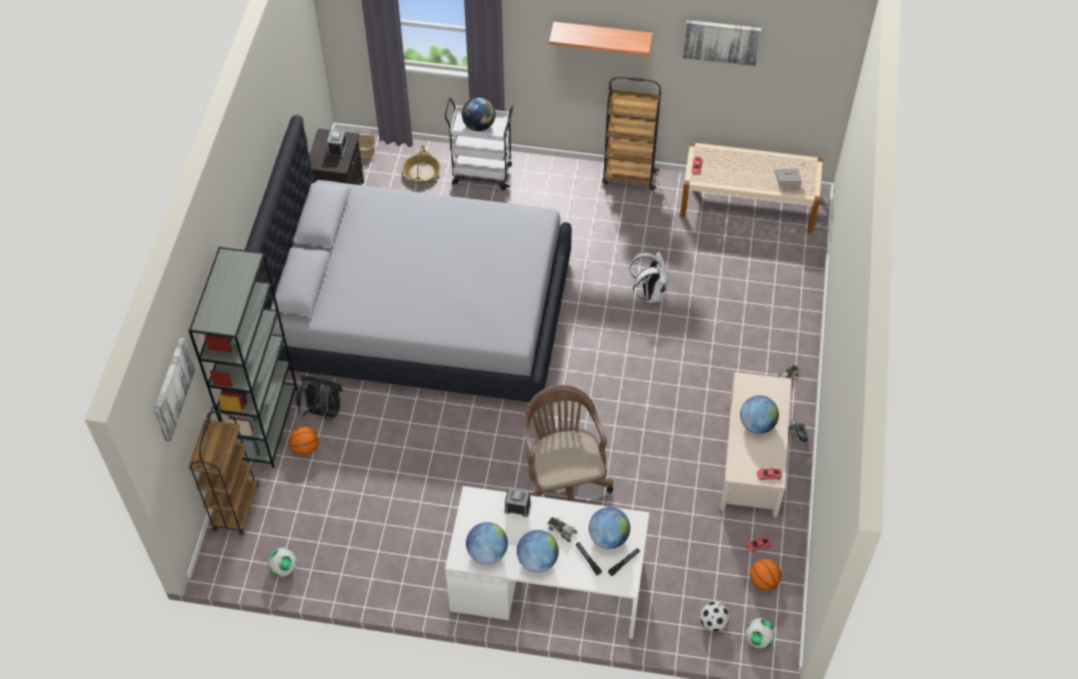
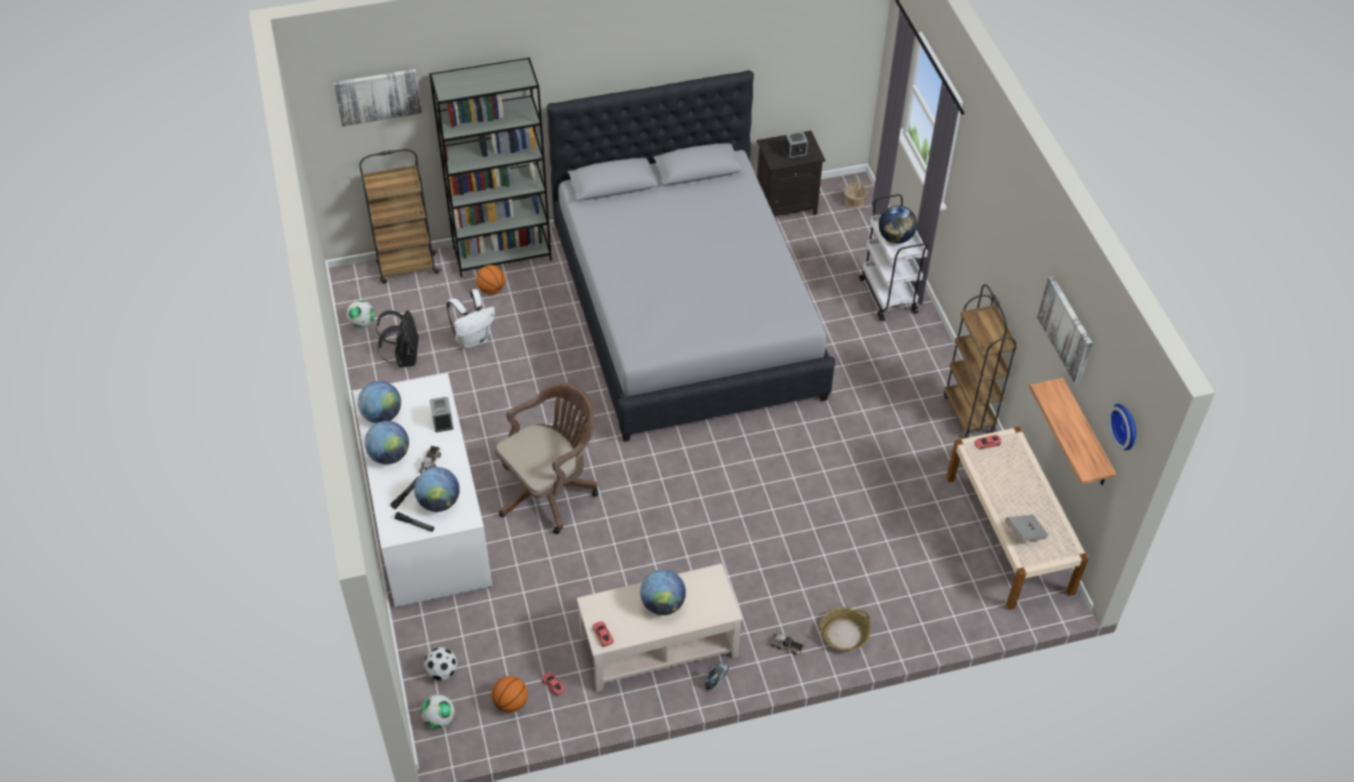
camera: 65 degrees right, 5 degrees down
black backpack [296,376,343,420] -> black backpack moved to [376,310,419,367]
basket [403,145,440,184] -> basket moved to [820,607,871,651]
shelf [549,22,653,56] -> shelf moved to [1029,378,1116,485]
white backpack [629,252,668,303] -> white backpack moved to [446,289,495,349]
none -> wall clock [1108,404,1136,450]

